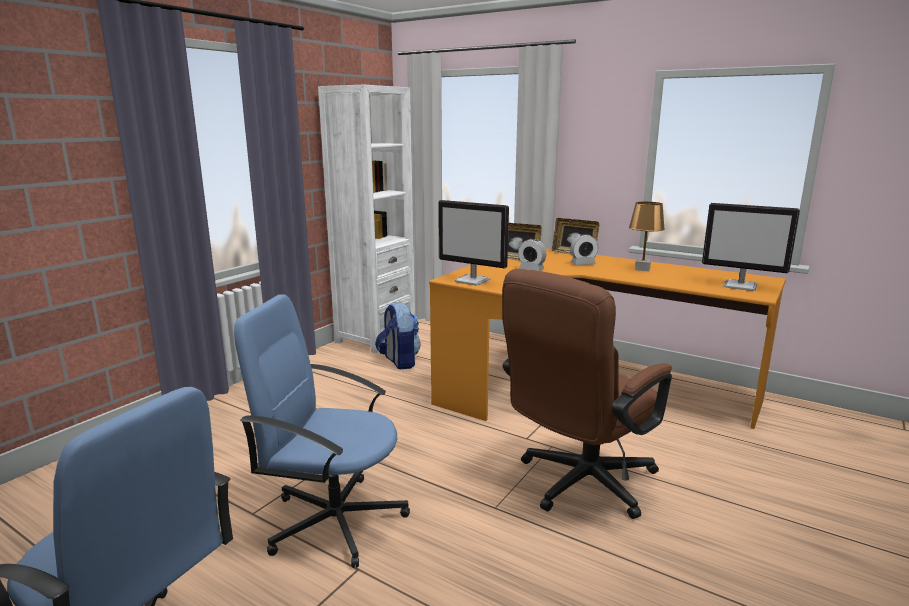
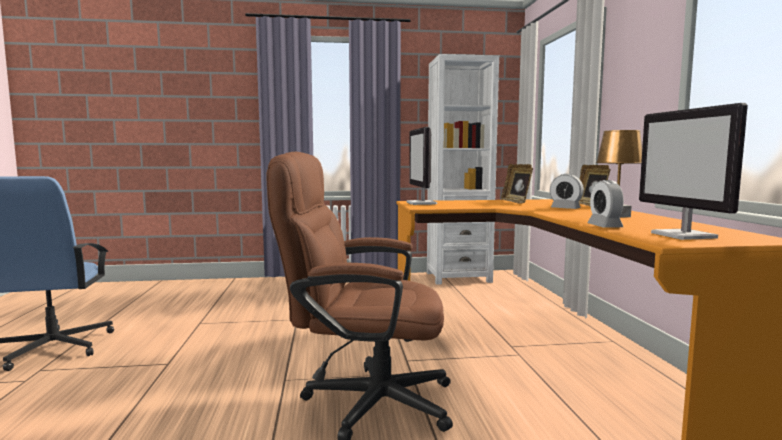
camera: 50 degrees right, 10 degrees down
blue office chair [234,294,410,568] -> none
backpack [375,302,420,369] -> none
alarm clock [518,239,547,271] -> alarm clock moved to [588,180,624,228]

